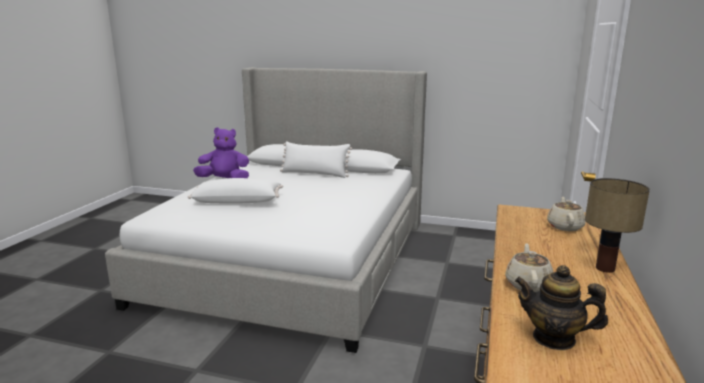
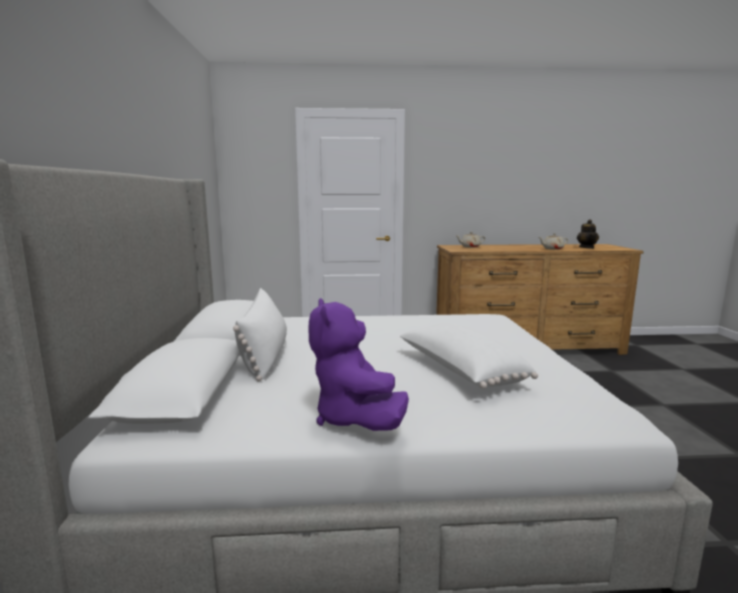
camera: 110 degrees left, 5 degrees down
table lamp [585,178,650,273] -> none

